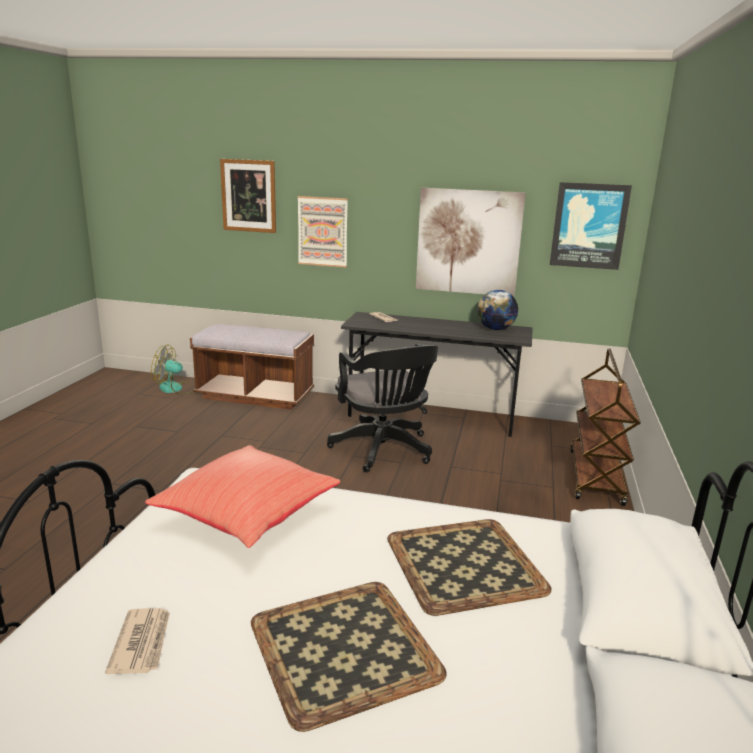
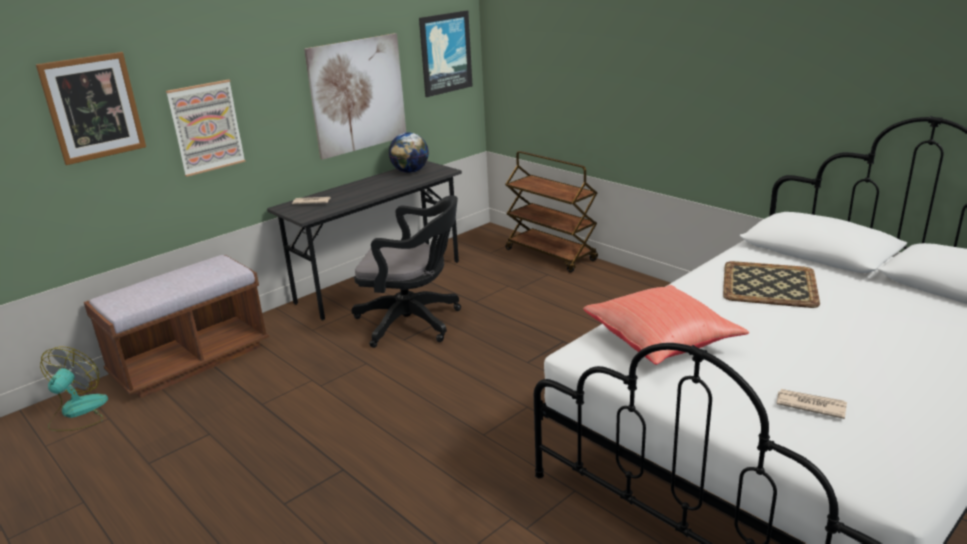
camera: 55 degrees left, 5 degrees up
fan [151,344,195,394] -> fan turned 150 degrees clockwise [40,347,108,431]
tray [251,582,447,732] -> none

